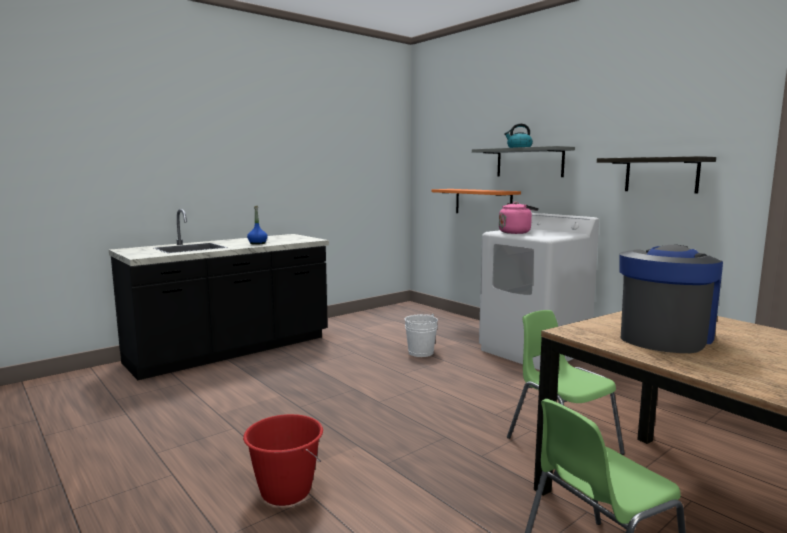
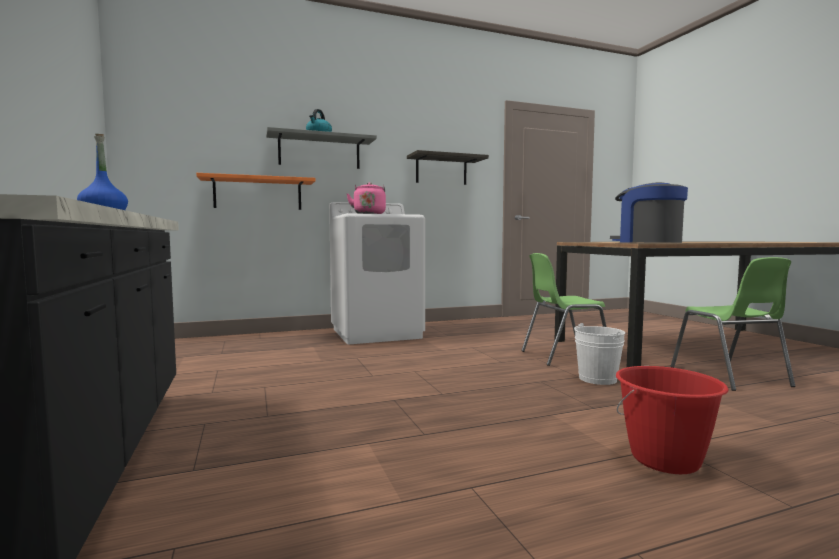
camera: 70 degrees left, 5 degrees down
white bucket [405,314,438,357] -> white bucket moved to [574,323,625,385]

